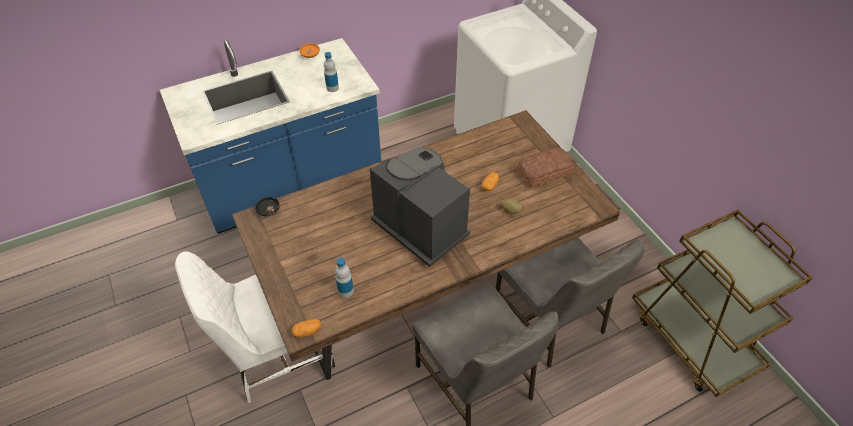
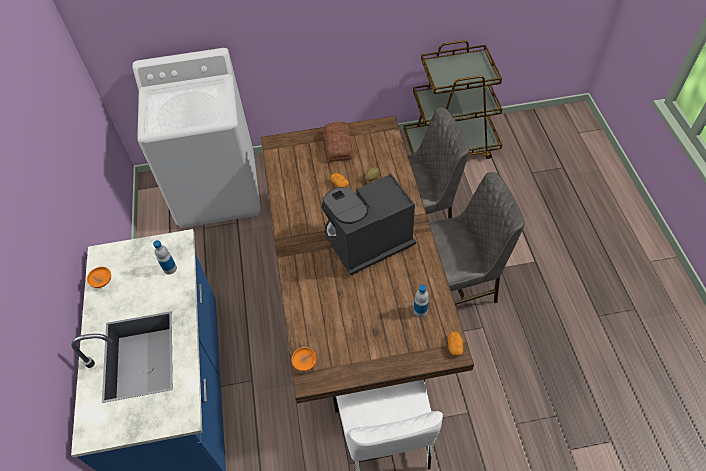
camera: 70 degrees left, 5 degrees up
black bowl [255,197,280,216] -> orange bowl [292,347,316,371]

